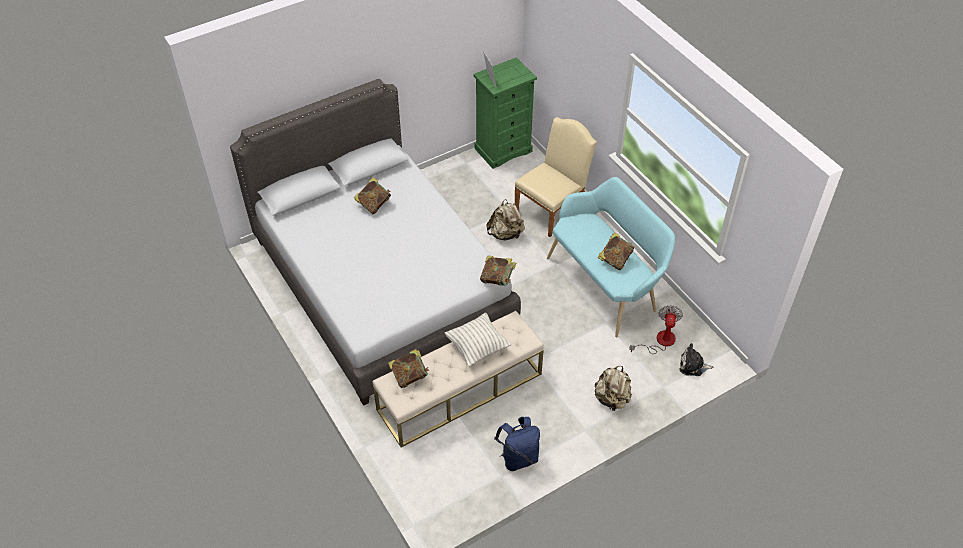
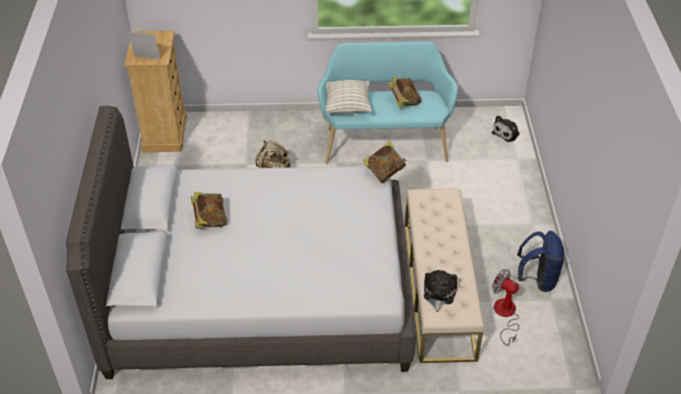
camera: 60 degrees left, 5 degrees down
book [388,349,429,388] -> plush toy [424,270,457,312]
pillow [445,312,511,367] -> pillow moved to [326,80,372,114]
green dresser [473,57,537,169] -> beige dresser [124,31,187,152]
beige chair [515,117,597,237] -> none
beige backpack [595,366,632,412] -> none
fan [629,305,683,354] -> fan moved to [492,269,519,346]

